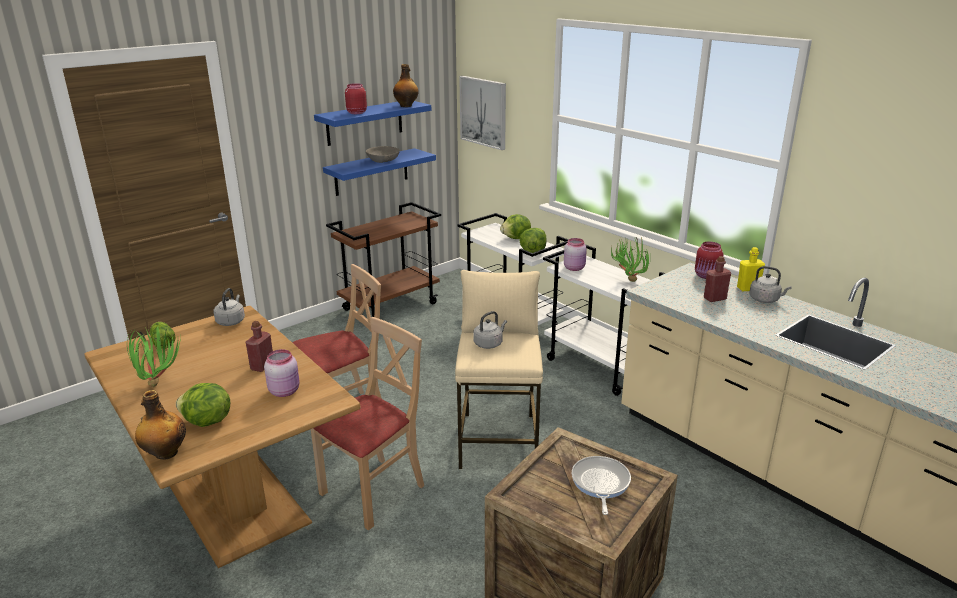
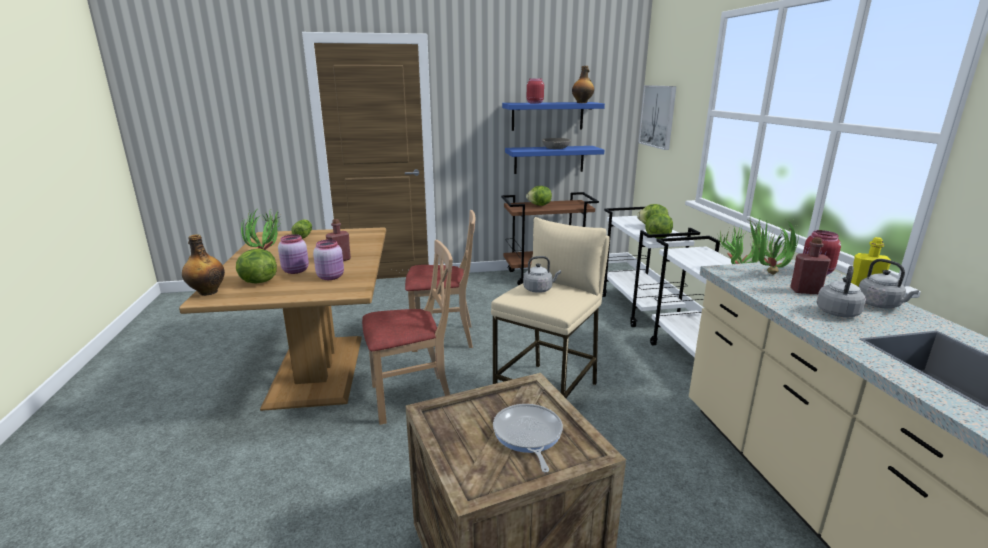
camera: 30 degrees right, 5 degrees down
grey kettle [213,288,245,326] -> grey kettle moved to [817,266,866,318]
pink jar [564,238,587,271] -> pink jar moved to [278,234,309,274]
frying pan [572,456,631,515] -> frying pan turned 45 degrees counterclockwise [493,404,563,472]
none -> lettuce [526,186,552,206]
none -> potted plant [745,219,799,275]

